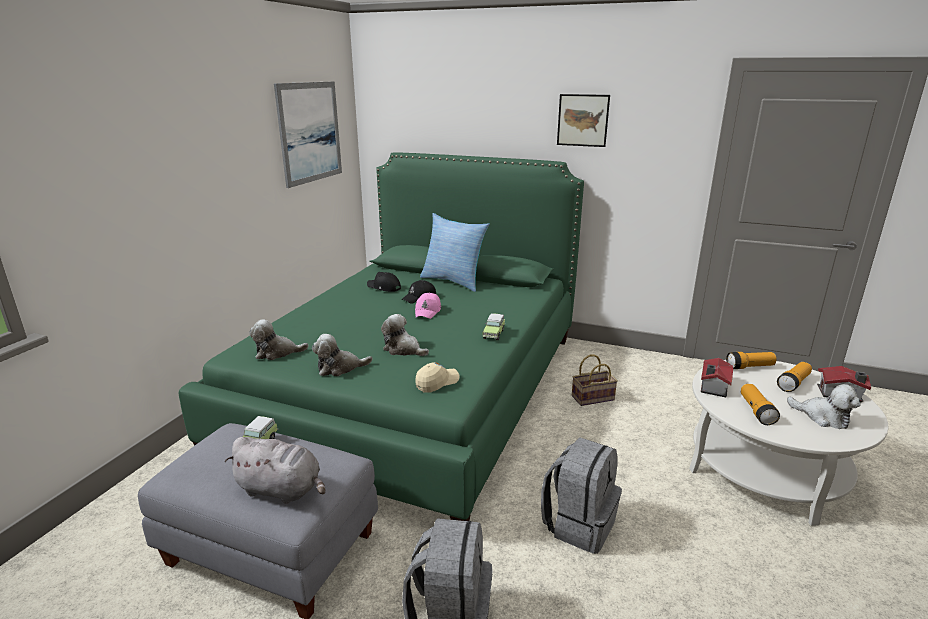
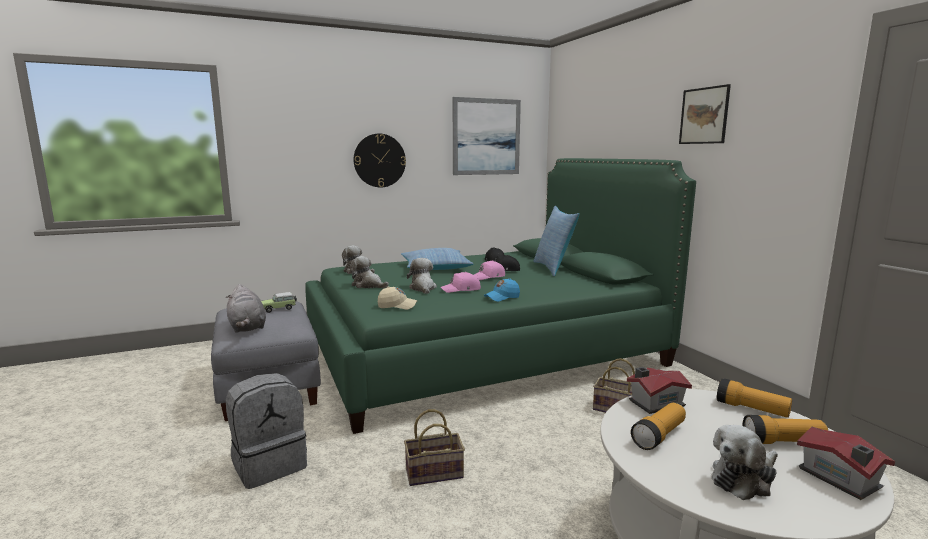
camera: 45 degrees right, 10 degrees down
toy car [482,313,505,340] -> blue cap [484,278,520,302]
grey backpack [541,437,622,554] -> basket [404,409,465,486]
plush toy [787,384,861,429] -> plush toy turned 60 degrees clockwise [712,425,778,500]
none -> wall clock [354,134,406,187]
none -> pillow [401,248,473,270]
none -> pink cap [441,272,481,293]

